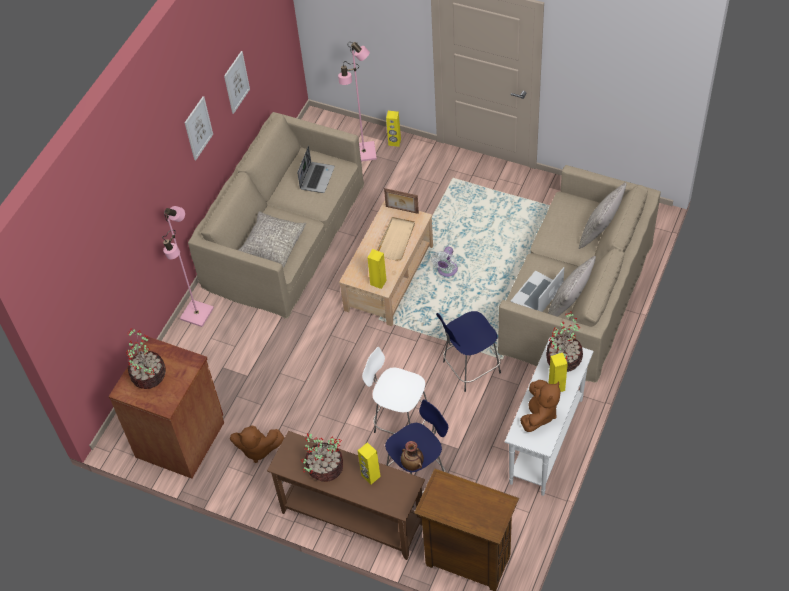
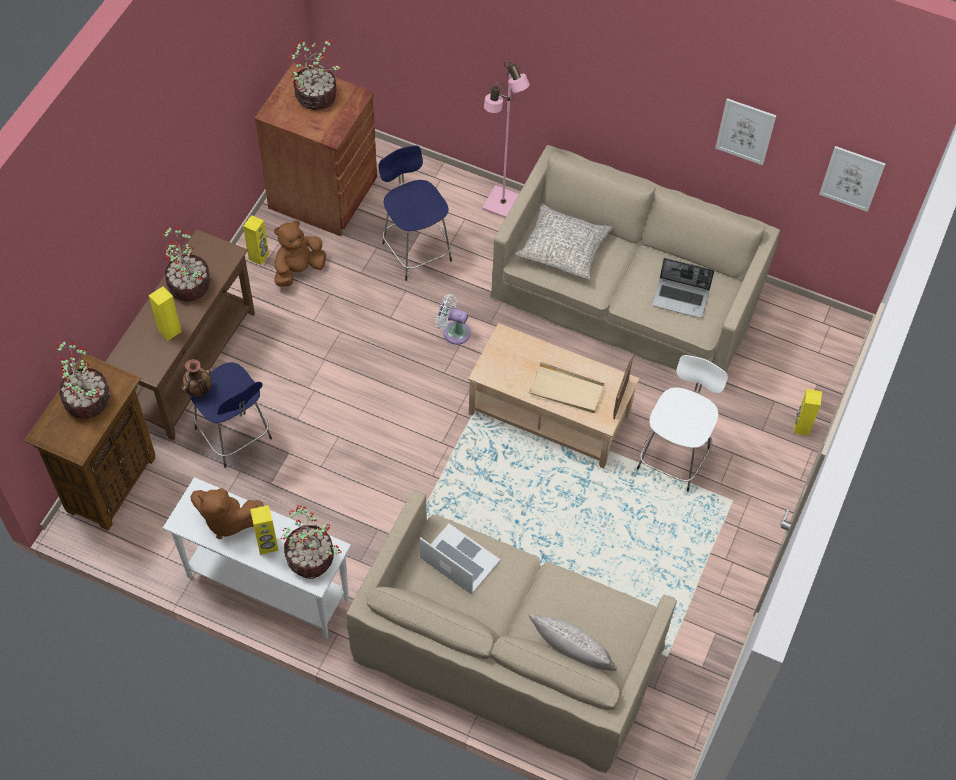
camera: 85 degrees right, 5 degrees up
picture [185,96,213,161] -> picture moved to [819,146,885,212]
brown plush toy [230,425,284,463] -> brown plush toy turned 45 degrees clockwise [274,220,326,287]
pink floor lamp [338,42,377,161] -> none
white stool [362,347,427,434] -> white stool moved to [637,355,728,491]
yellow speaker [368,249,387,289] -> yellow speaker moved to [243,215,269,265]
white fan [431,247,458,277] -> white fan moved to [436,294,470,345]
blue stool [436,311,501,392] -> blue stool moved to [378,145,452,281]
grey pillow [548,256,596,317] -> none
none -> potted plant [55,341,110,419]

